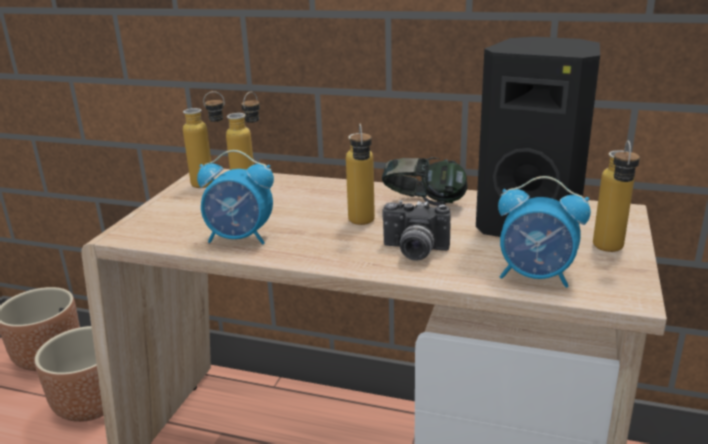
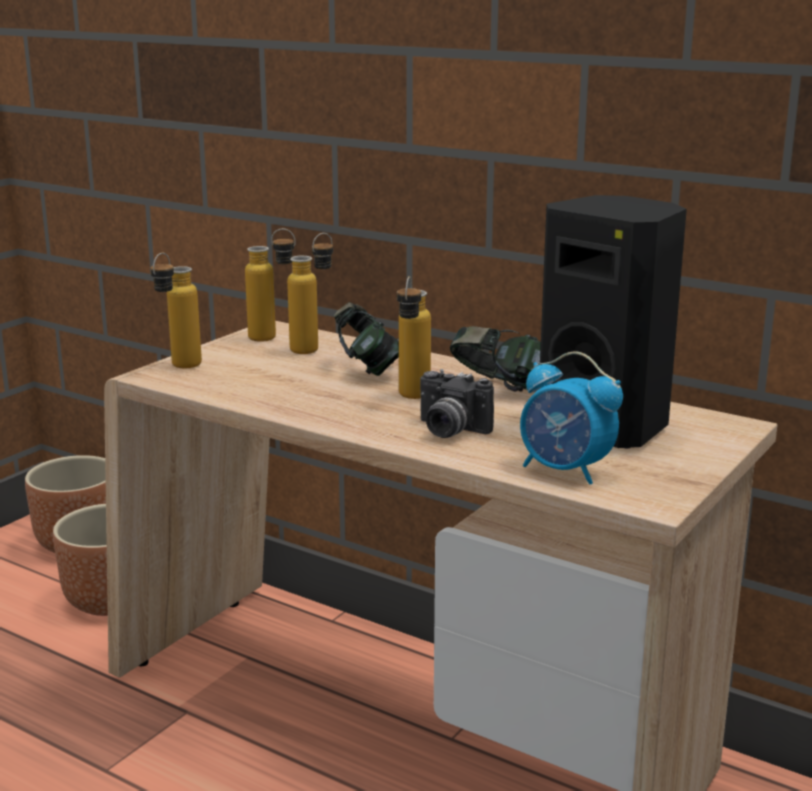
camera: 15 degrees right, 5 degrees down
alarm clock [197,150,274,244] -> none
bottle [593,141,640,252] -> bottle moved to [151,253,202,368]
none -> headphones [334,302,399,376]

